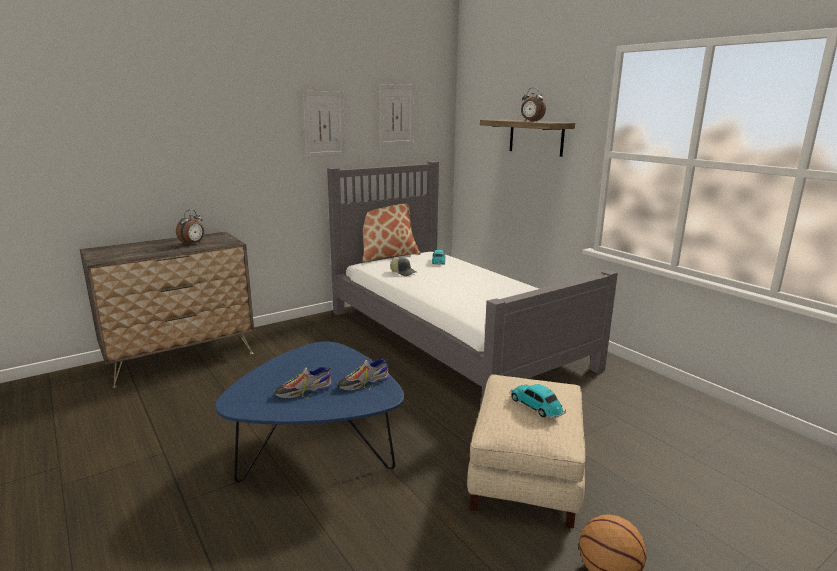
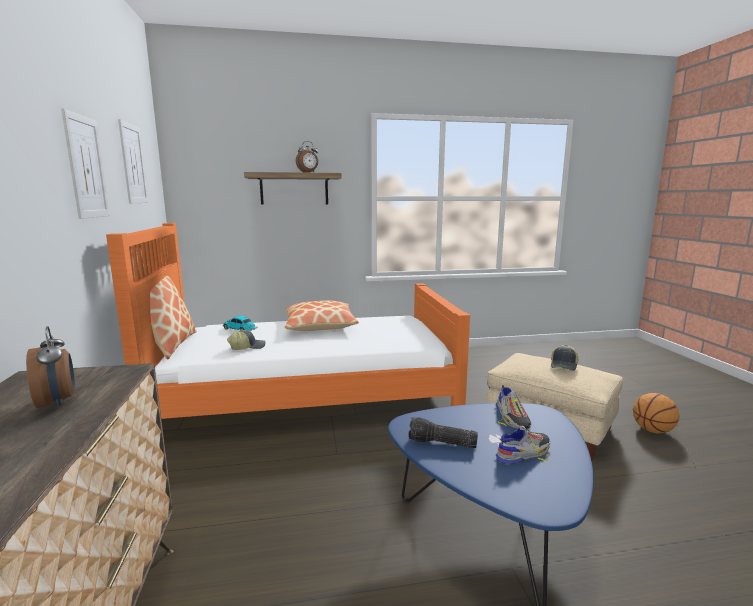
camera: 65 degrees left, 5 degrees down
shoe [274,367,333,398] -> shoe turned 120 degrees counterclockwise [496,426,550,465]
grey bed [327,161,618,404] -> orange bed [106,223,470,419]
toy car [510,384,566,418] -> cap [551,345,578,371]
none -> pillow [285,300,359,331]
none -> flashlight [408,417,478,448]

